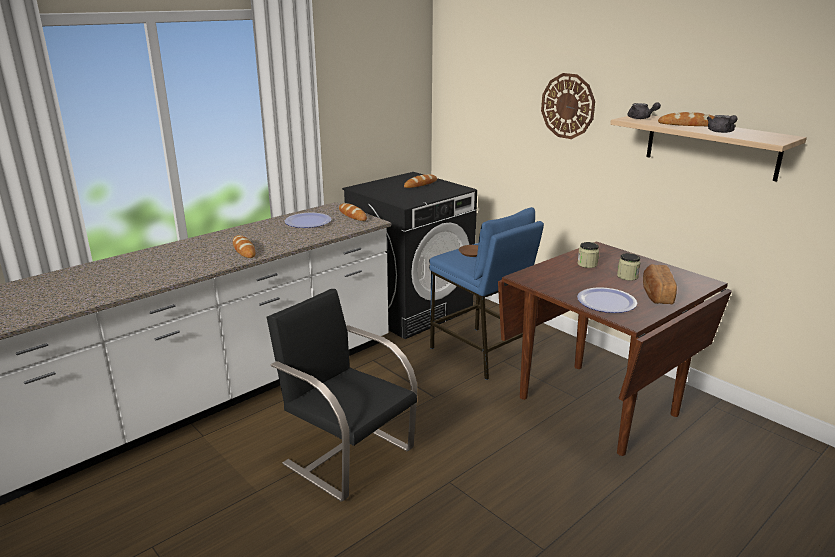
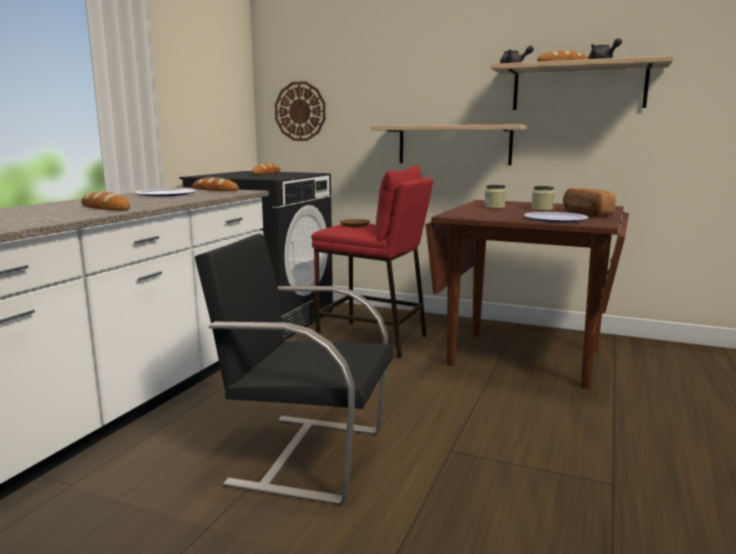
camera: 25 degrees left, 10 degrees down
blue stool [429,207,544,380] -> red stool [311,165,433,359]
wall clock [541,73,595,139] -> wall clock moved to [275,81,326,141]
none -> shelf [371,125,529,165]

